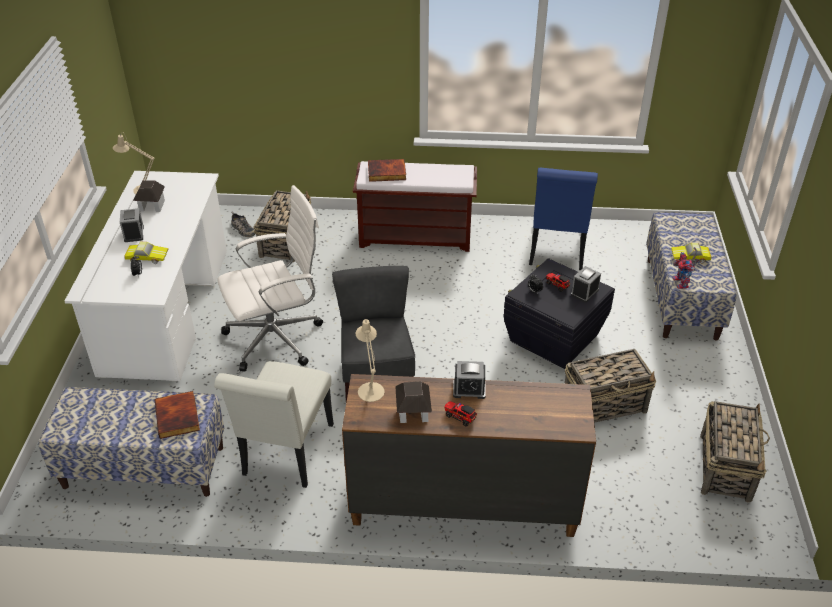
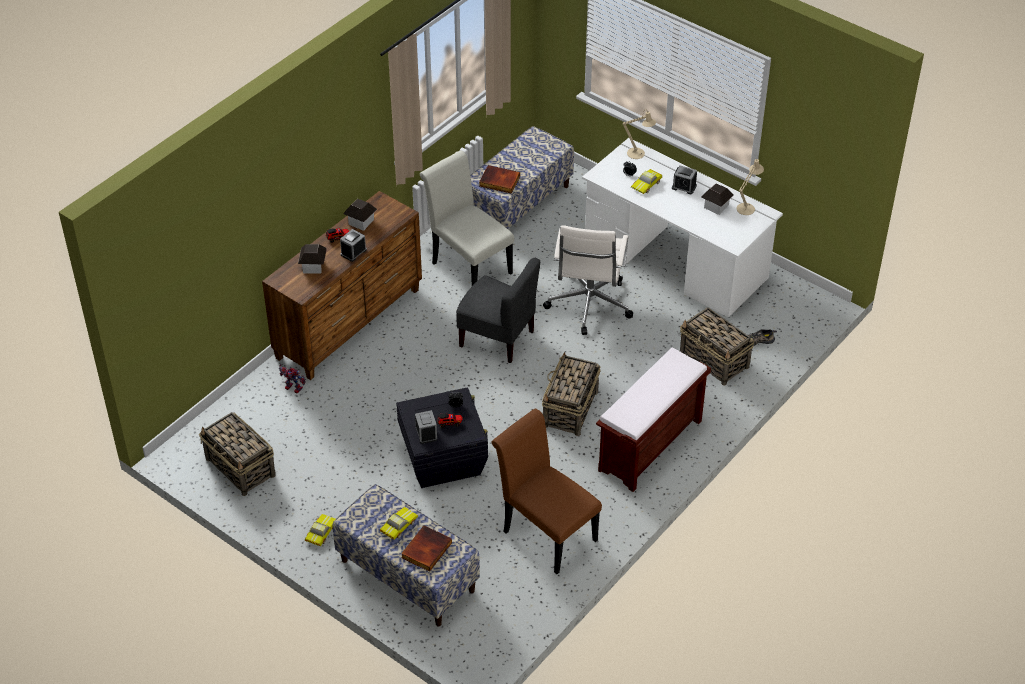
camera: 125 degrees right, 5 degrees up
beige table lamp [356,319,385,402] -> beige table lamp moved to [623,111,656,159]
book [368,159,406,182] -> book moved to [401,525,452,572]
blue chair [529,168,598,270] -> brown chair [491,409,602,574]
basket [564,349,656,423] -> basket moved to [542,352,601,436]
toy robot [673,247,699,289] -> toy robot moved to [279,364,306,394]
none -> toy house [298,244,327,274]
none -> toy car [305,514,335,546]

